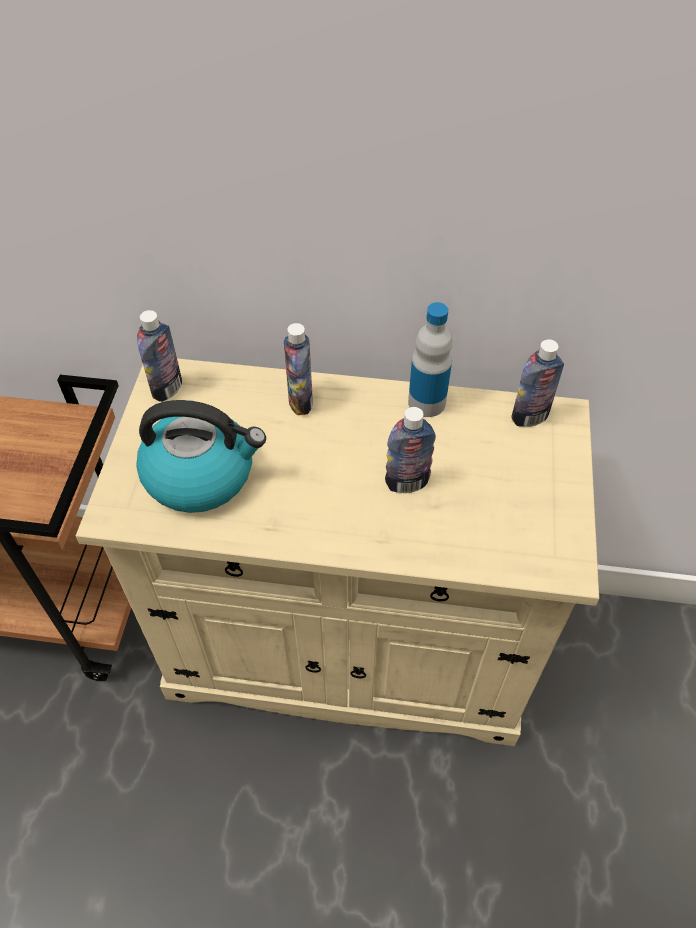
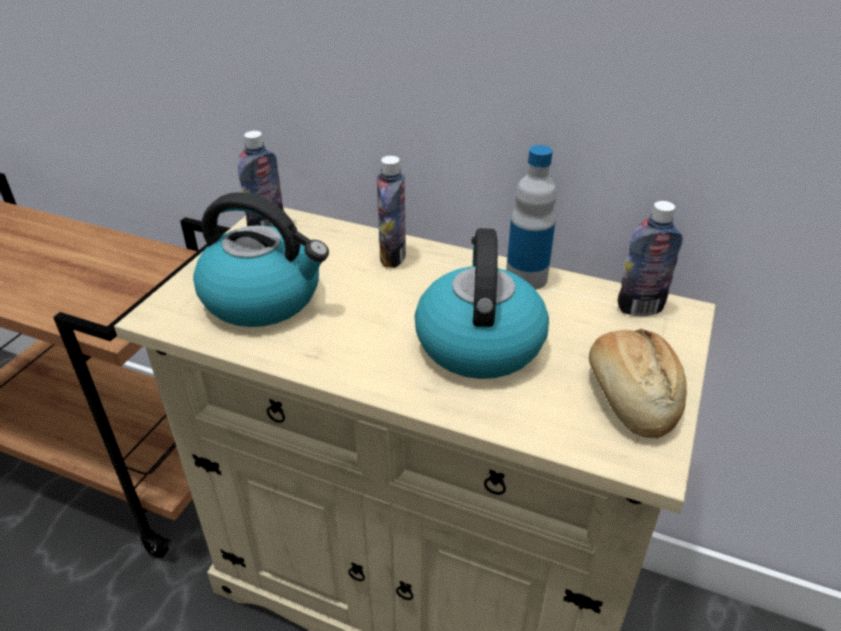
camera: 15 degrees right, 15 degrees down
bottle [385,407,436,493] -> kettle [415,228,549,379]
none -> bread [589,329,687,439]

